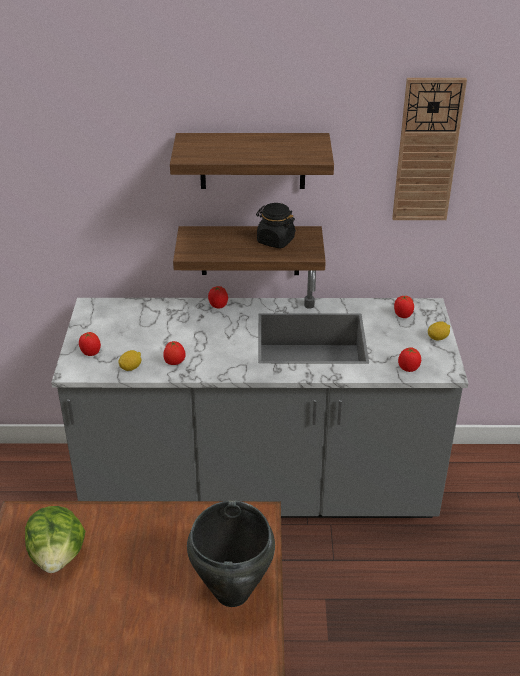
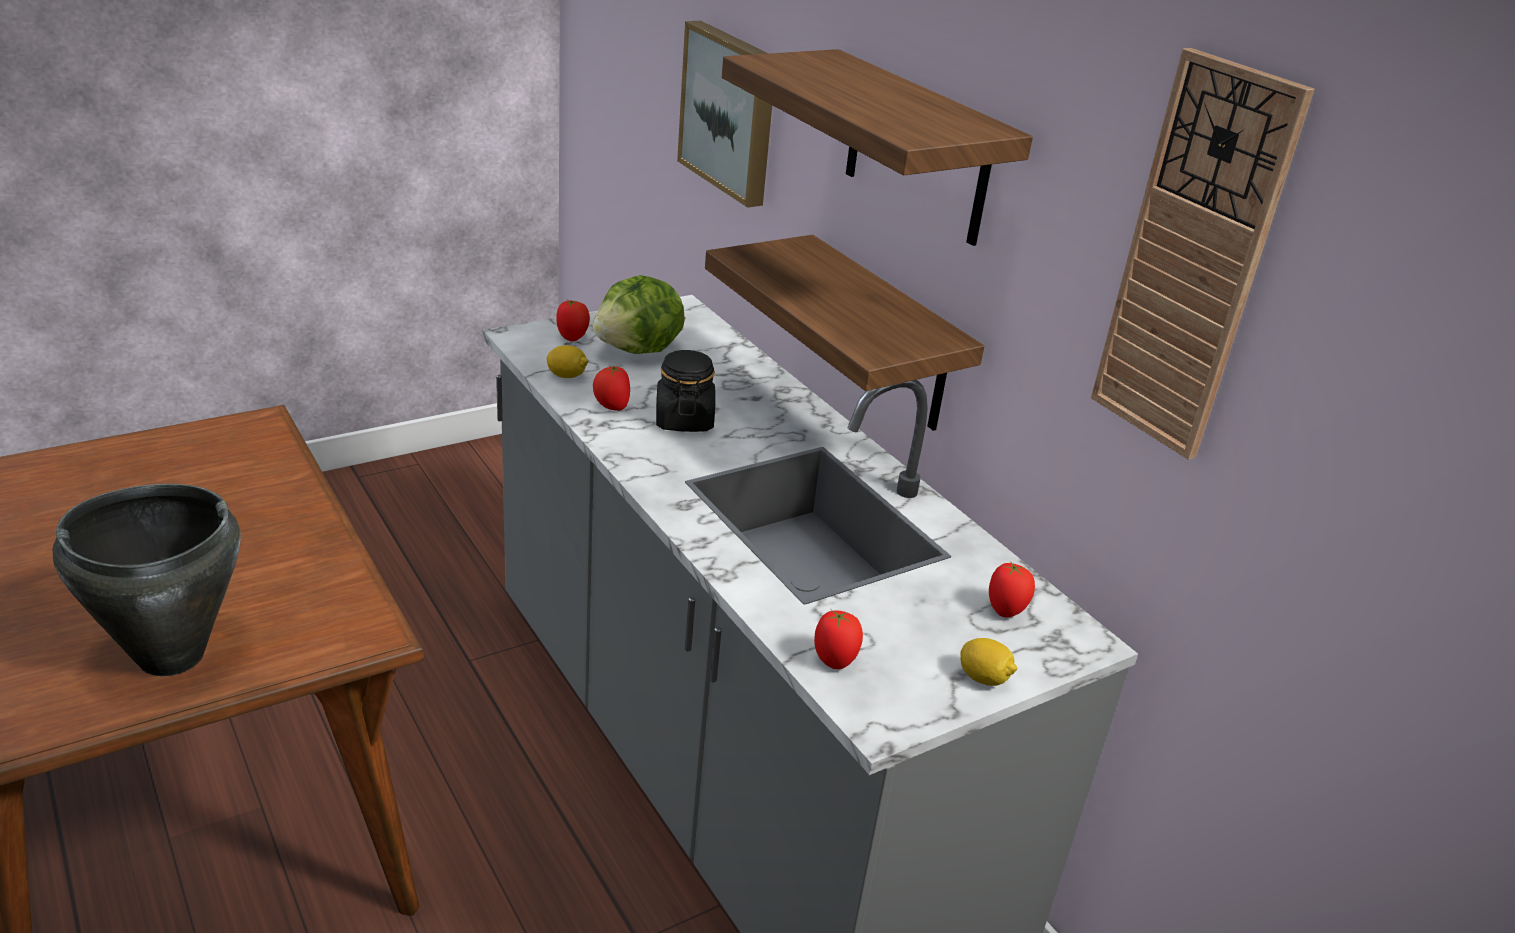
camera: 55 degrees right, 5 degrees down
lettuce [25,506,85,573] -> lettuce moved to [592,275,685,354]
tomato [208,286,228,308] -> none
black jar [256,203,296,248] -> black jar moved to [656,350,716,432]
none -> picture [677,21,772,208]

